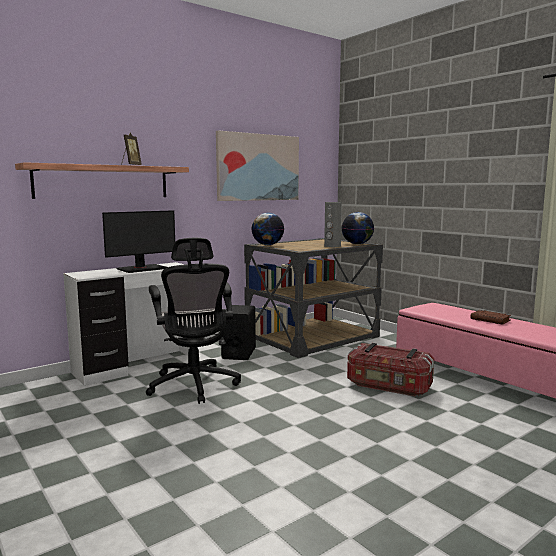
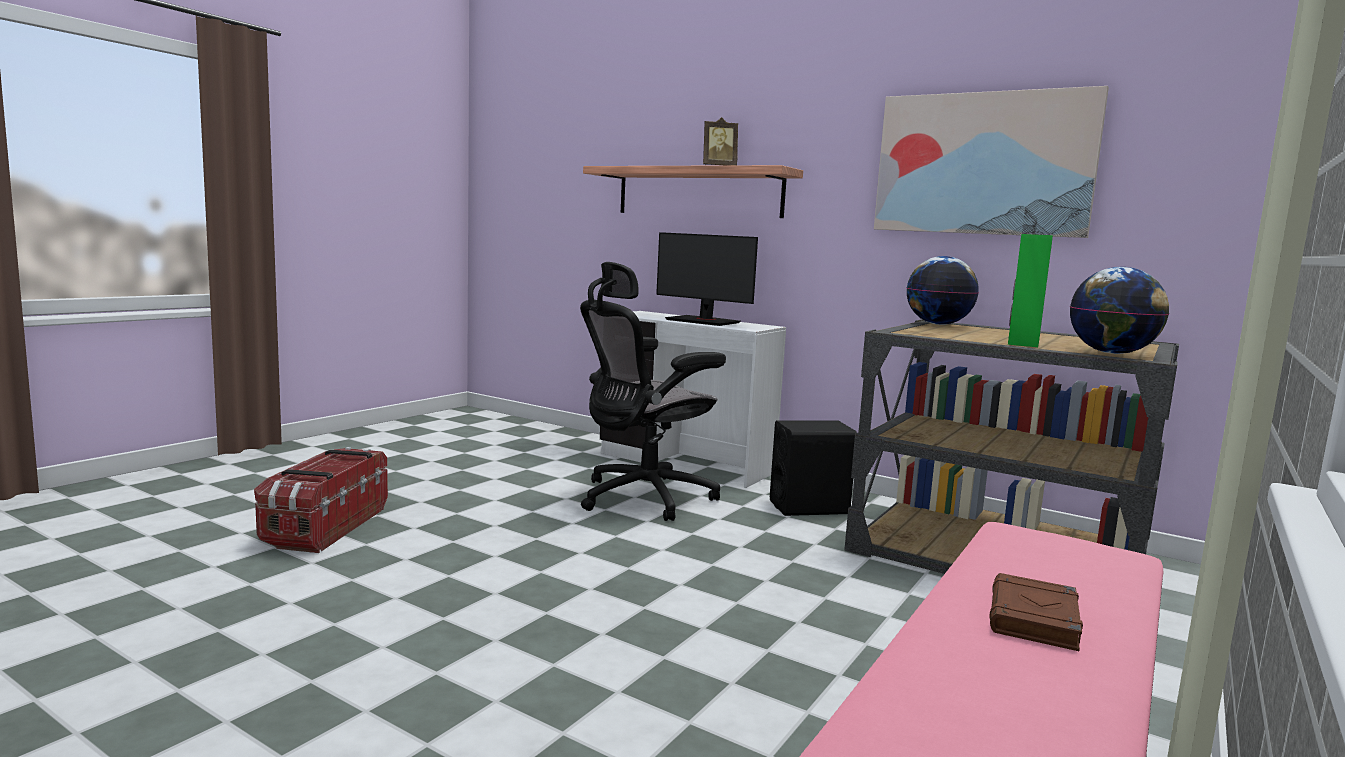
camera: 70 degrees right, 0 degrees up
grey speaker [324,202,342,248] -> green speaker [1008,234,1053,347]
storage box [347,343,434,396] -> storage box moved to [254,447,388,553]

